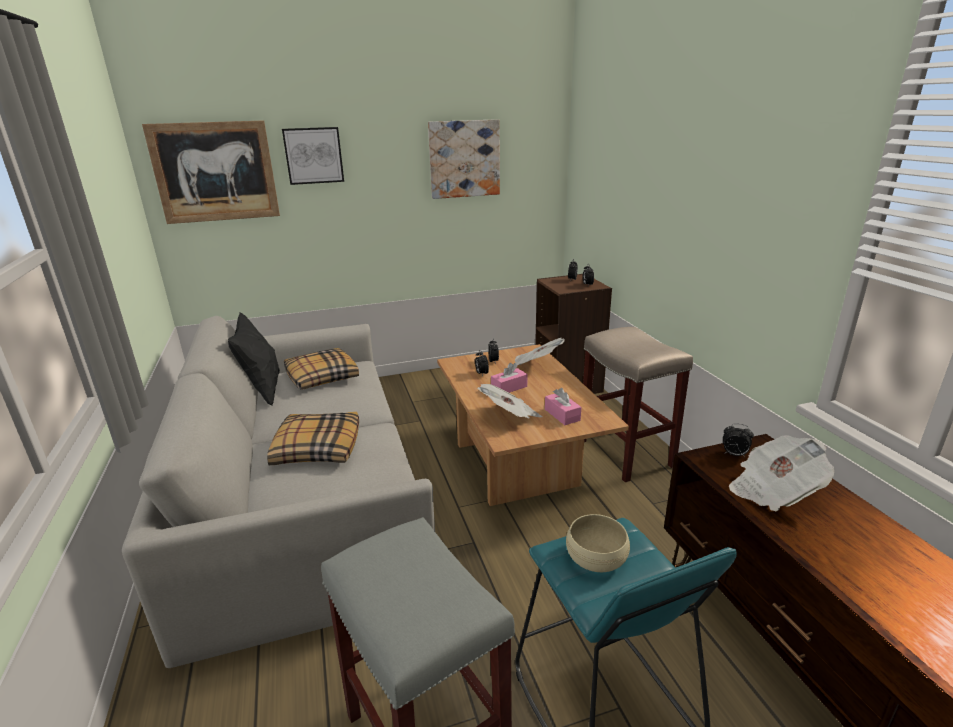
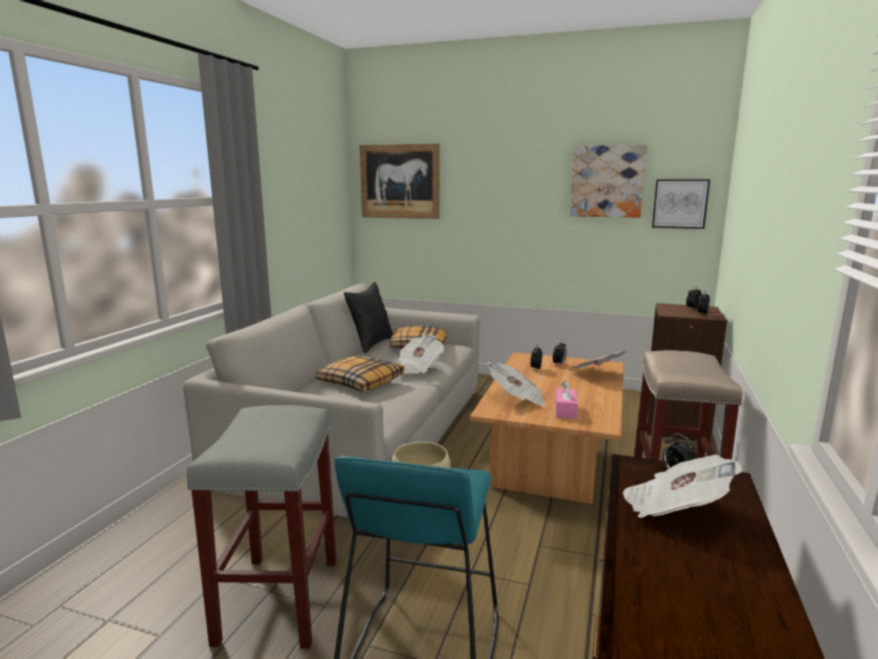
camera: 35 degrees right, 10 degrees down
picture [282,127,344,185] -> picture moved to [652,179,710,229]
pink tissue box [491,363,528,393] -> none
none -> newspaper [398,335,444,374]

